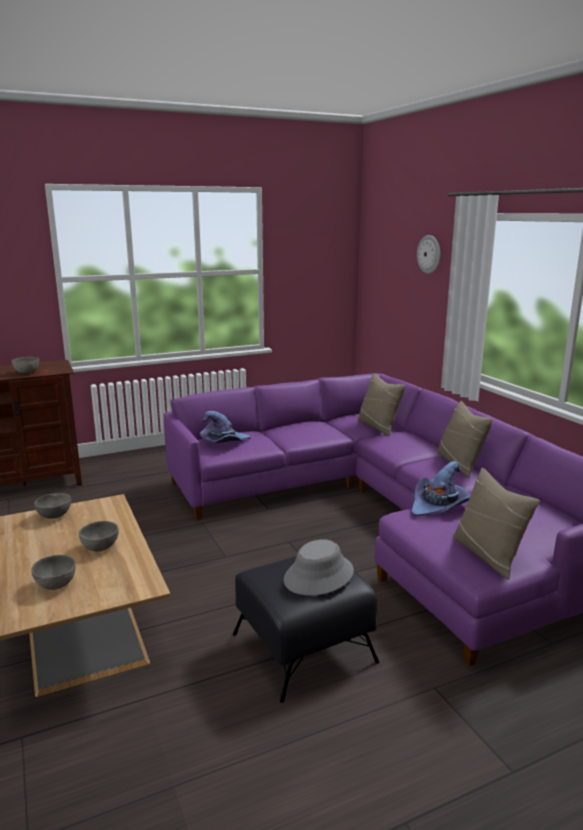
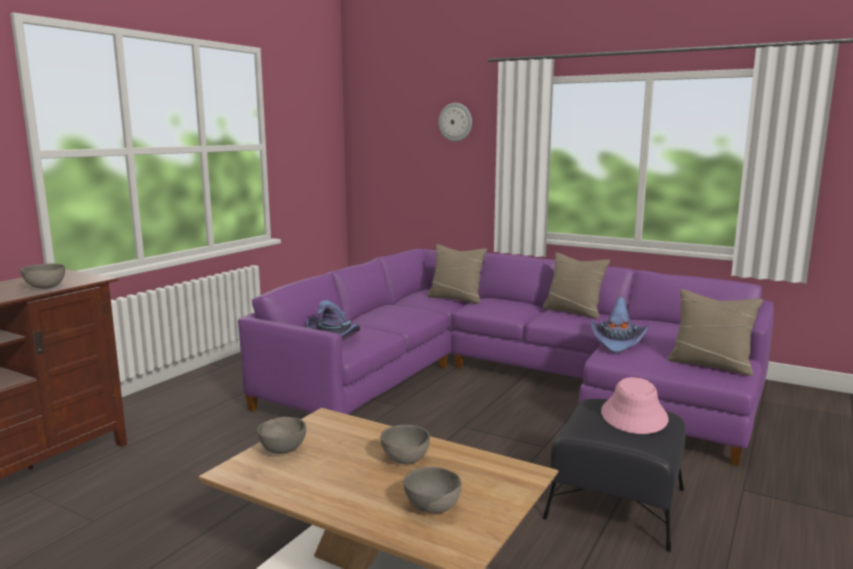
camera: 35 degrees left, 5 degrees down
grey hat [284,539,354,596] -> pink hat [601,377,668,434]

